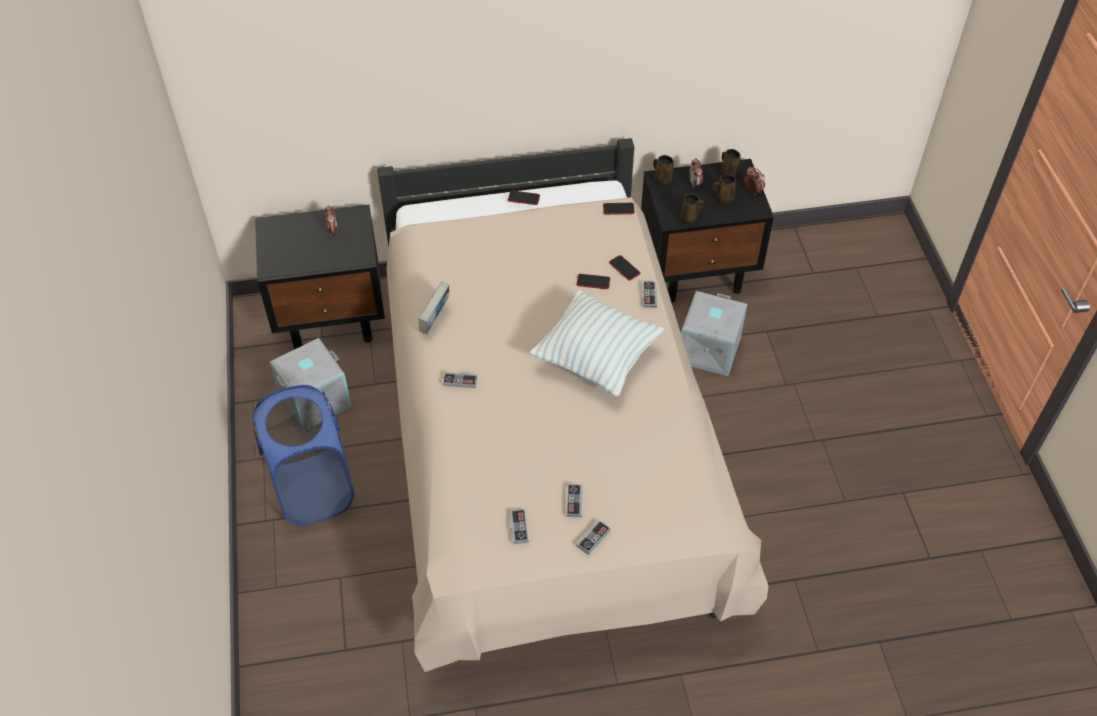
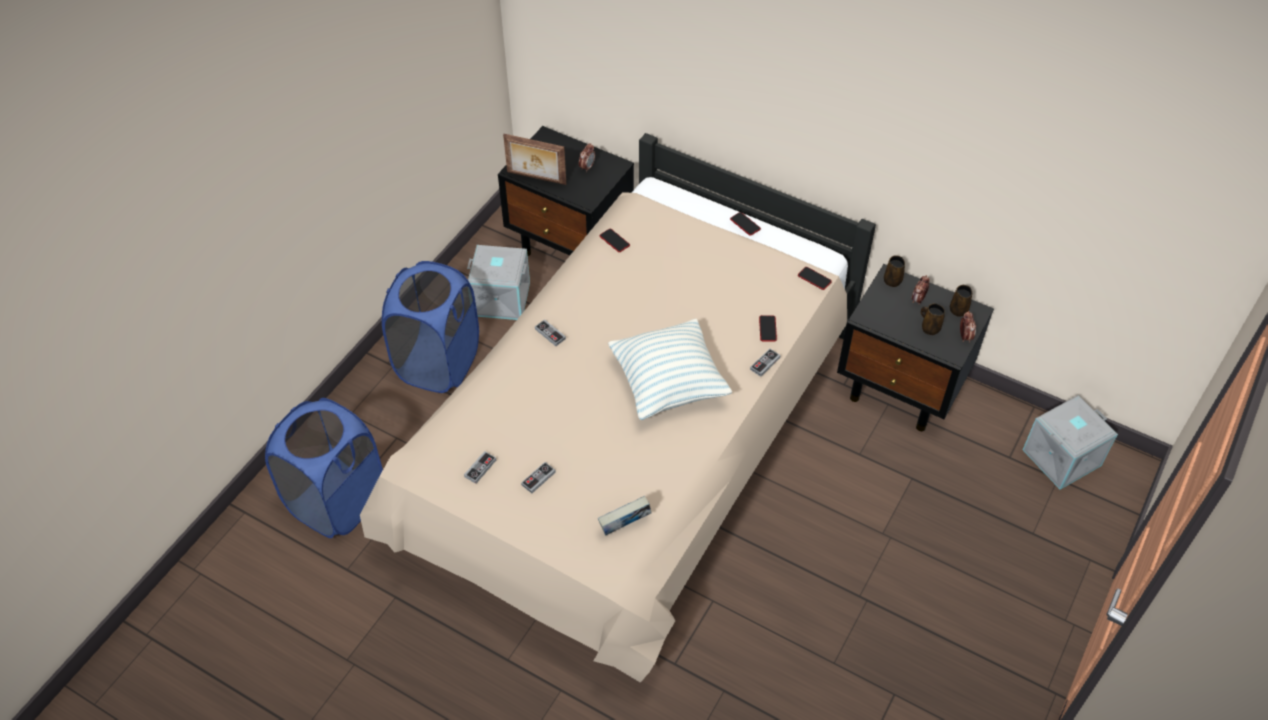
camera: 40 degrees right, 0 degrees up
book [419,282,449,334] -> book moved to [598,496,652,536]
game controller [576,520,611,555] -> none
phone [577,274,610,289] -> phone moved to [600,229,630,252]
brown mug [680,194,704,224] -> none
grey storage box [681,291,747,376] -> grey storage box moved to [1023,395,1118,490]
none -> blue laundry basket [265,398,383,538]
none -> picture frame [503,134,566,185]

